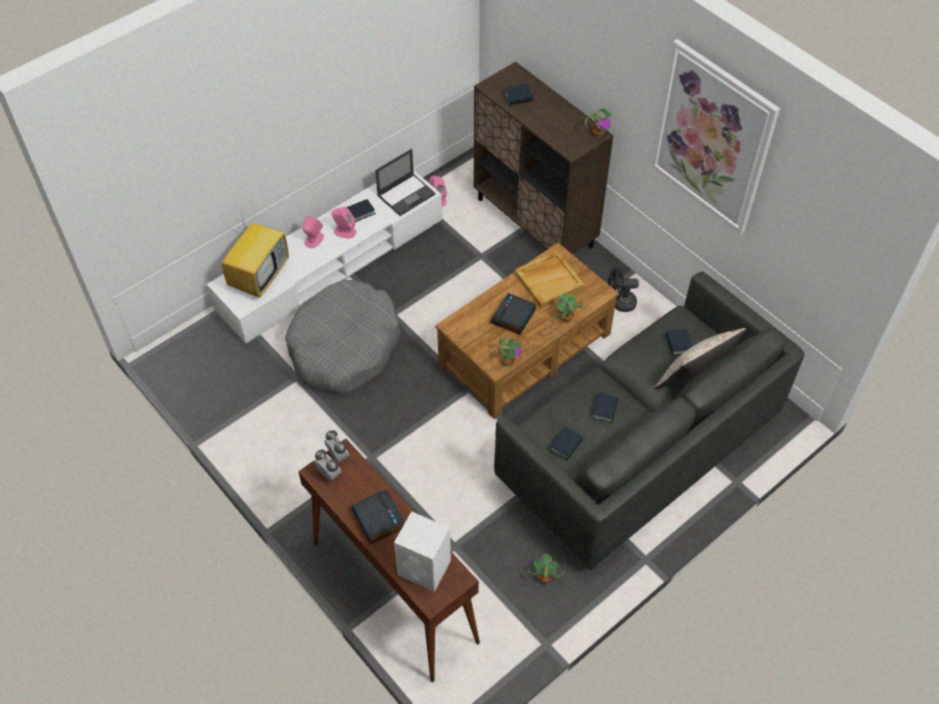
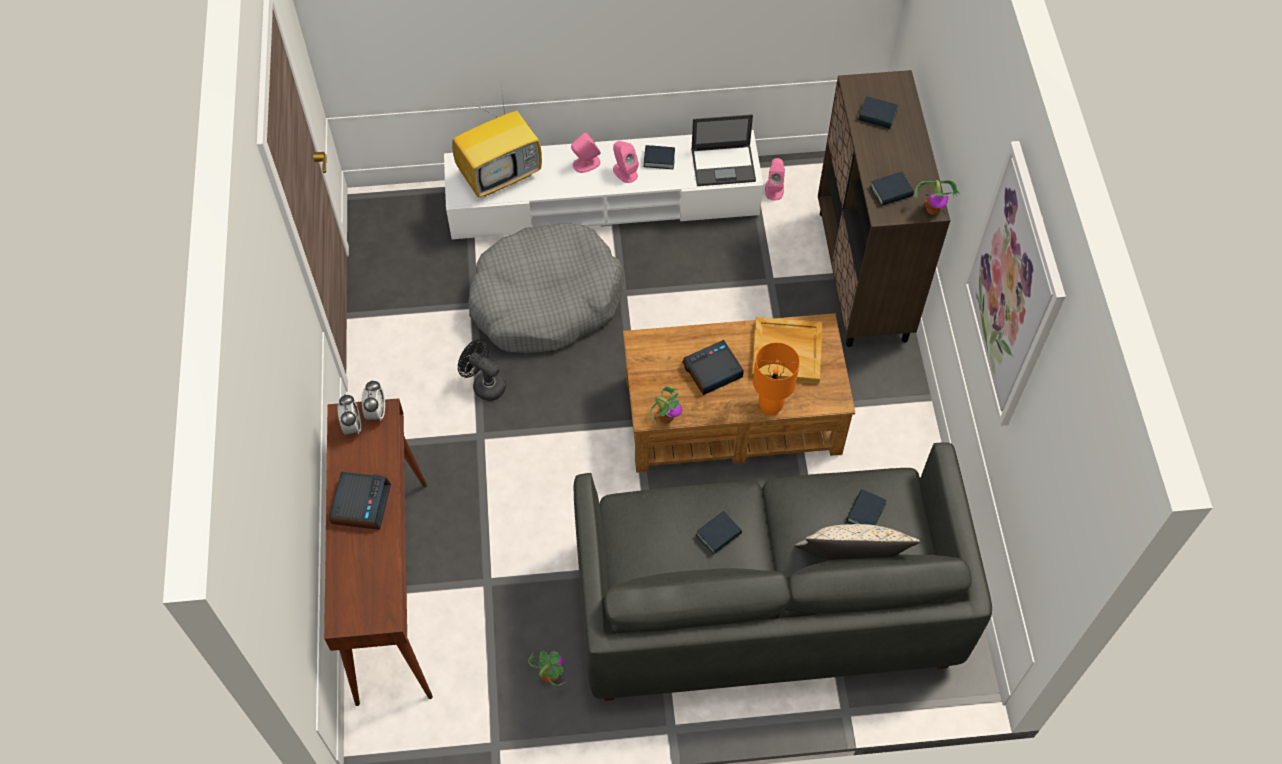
camera: 35 degrees right, 5 degrees up
white speaker [394,511,451,592] -> none
book [549,427,583,460] -> book moved to [870,172,914,206]
potted plant [554,293,584,322] -> orange table lamp [753,342,800,415]
black fan [608,267,639,312] -> black fan moved to [458,339,506,401]

